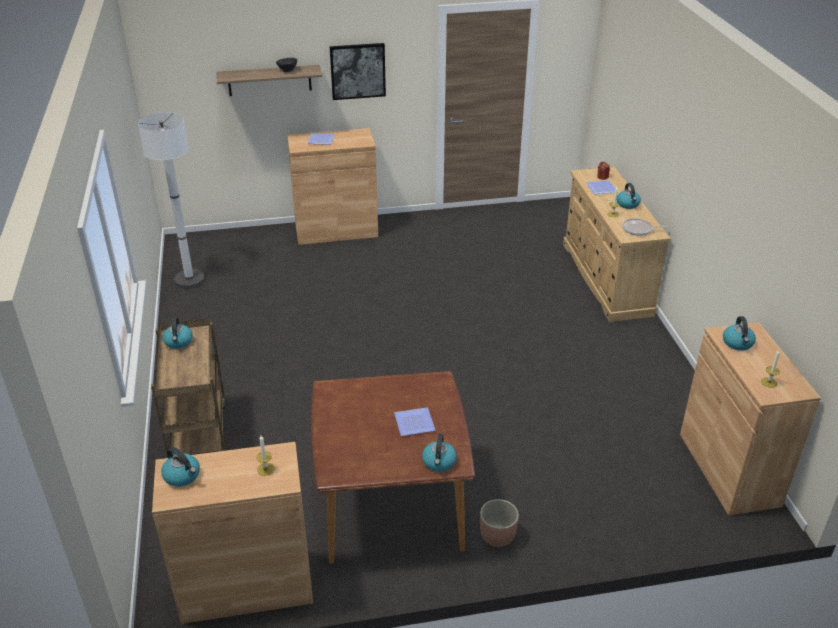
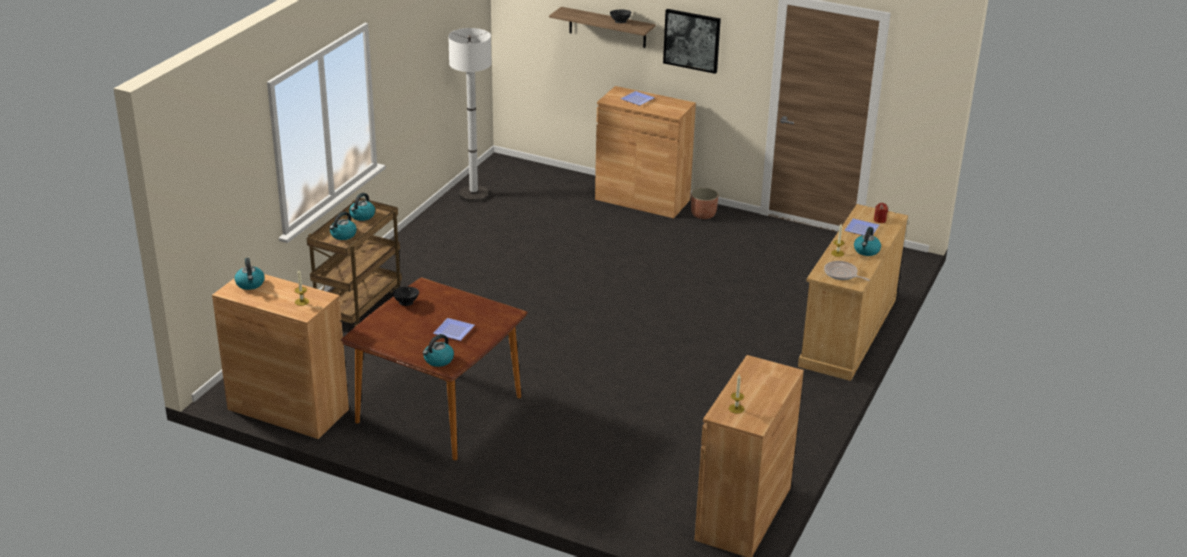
camera: 35 degrees right, 5 degrees down
planter [480,499,519,547] -> planter moved to [691,188,718,219]
kettle [723,316,756,351] -> kettle moved to [329,212,357,240]
none -> black bowl [393,287,419,306]

